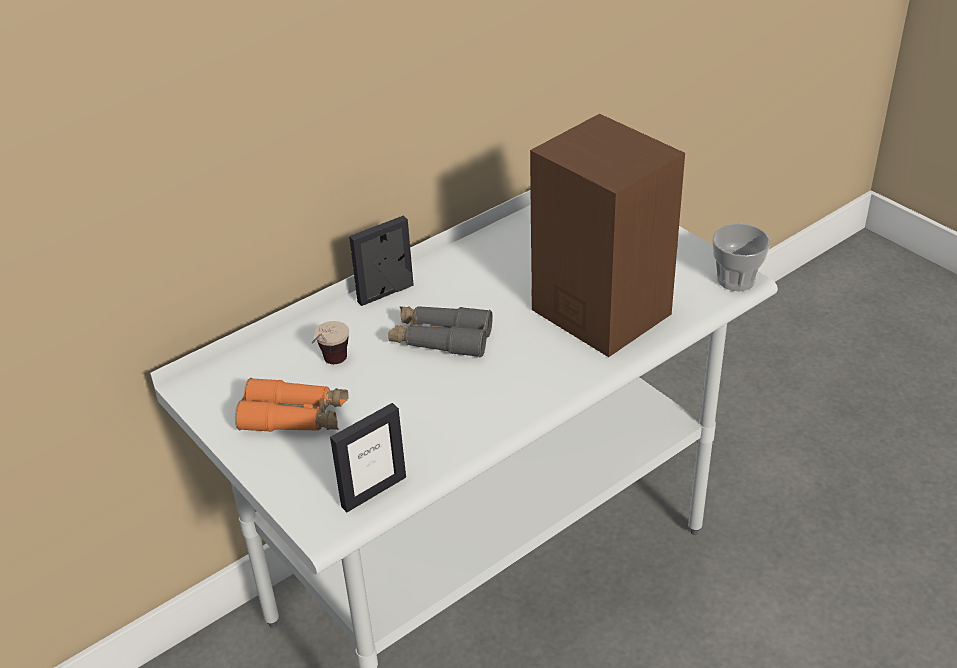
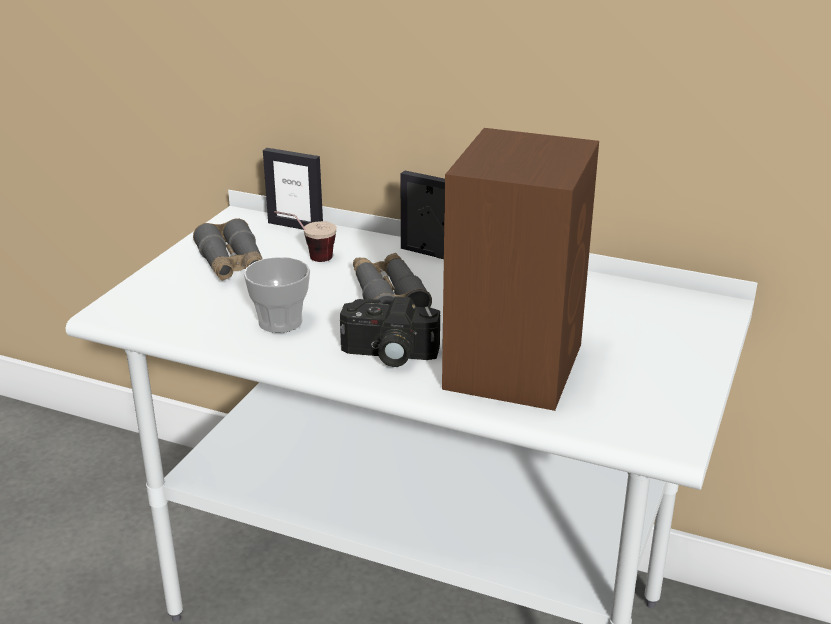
camera: 60 degrees right, 10 degrees down
orange binoculars [235,378,348,432] -> grey binoculars [193,218,263,281]
picture frame [330,403,406,512] -> picture frame moved to [263,148,323,230]
cup [713,223,770,291] -> cup moved to [244,257,310,333]
none -> camera [340,296,440,367]

